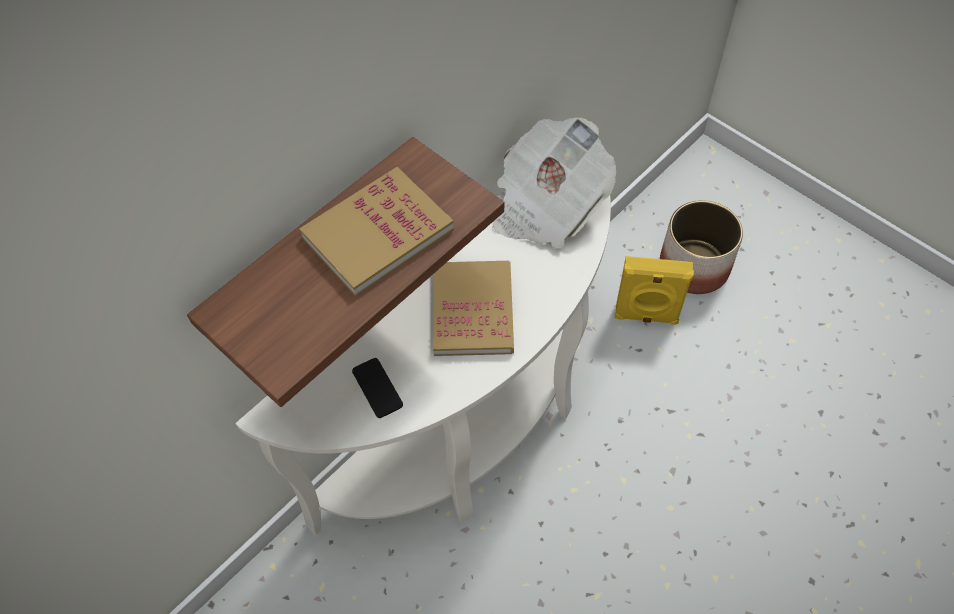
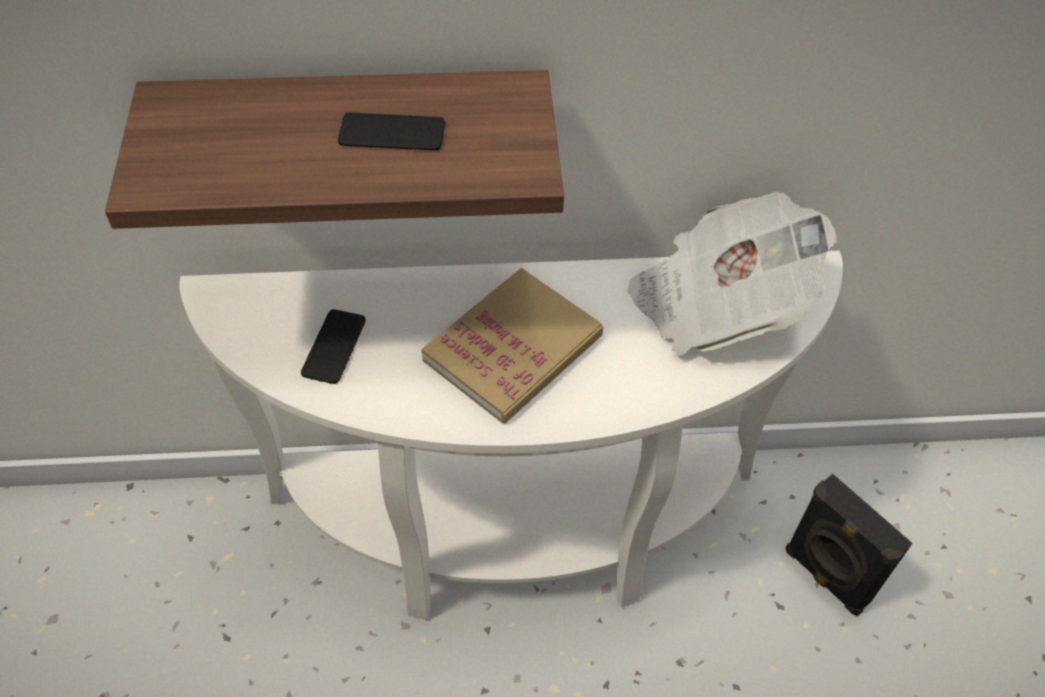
camera: 40 degrees right, 5 degrees down
book [299,167,454,296] -> phone [338,113,445,150]
yellow speaker [615,256,694,325] -> black speaker [785,474,913,616]
planter [660,200,743,294] -> none

